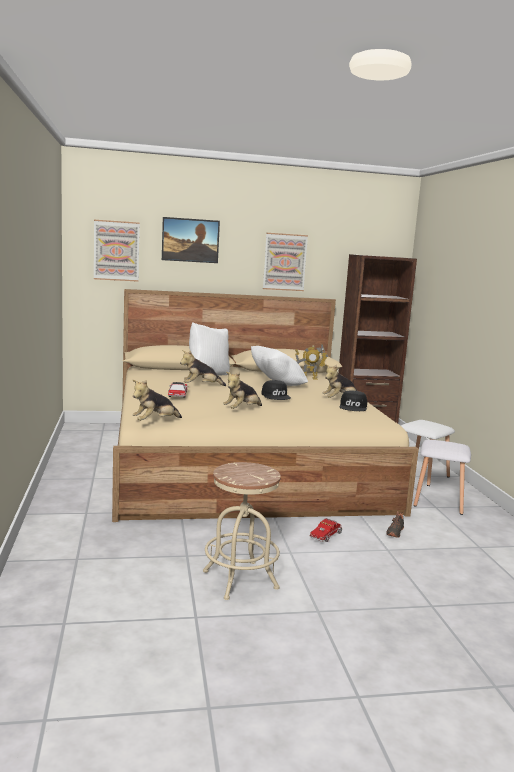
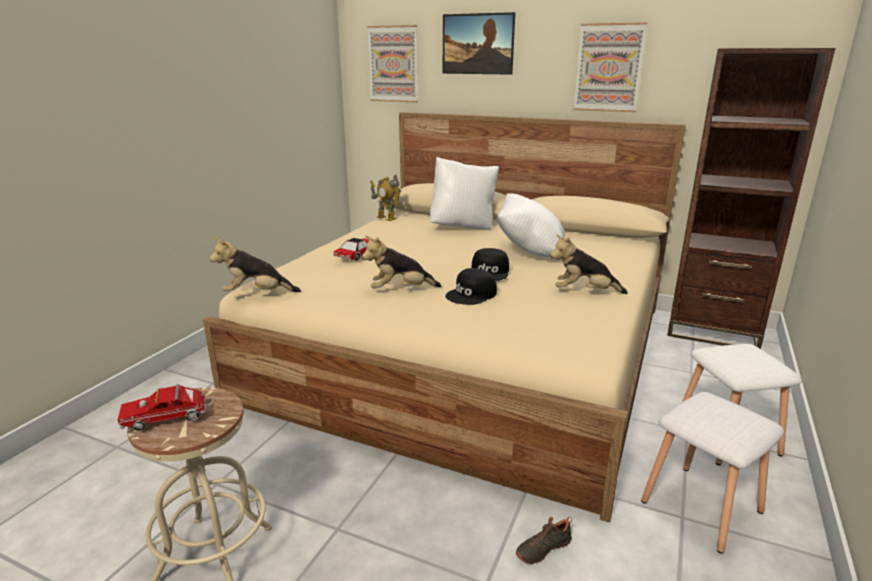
camera: 35 degrees right, 10 degrees up
plush toy [180,350,226,386] -> none
toy robot [295,344,328,380] -> toy robot moved to [370,175,401,221]
toy truck [310,518,342,542] -> toy truck moved to [118,384,214,431]
black cap [340,390,367,411] -> black cap moved to [446,268,497,305]

